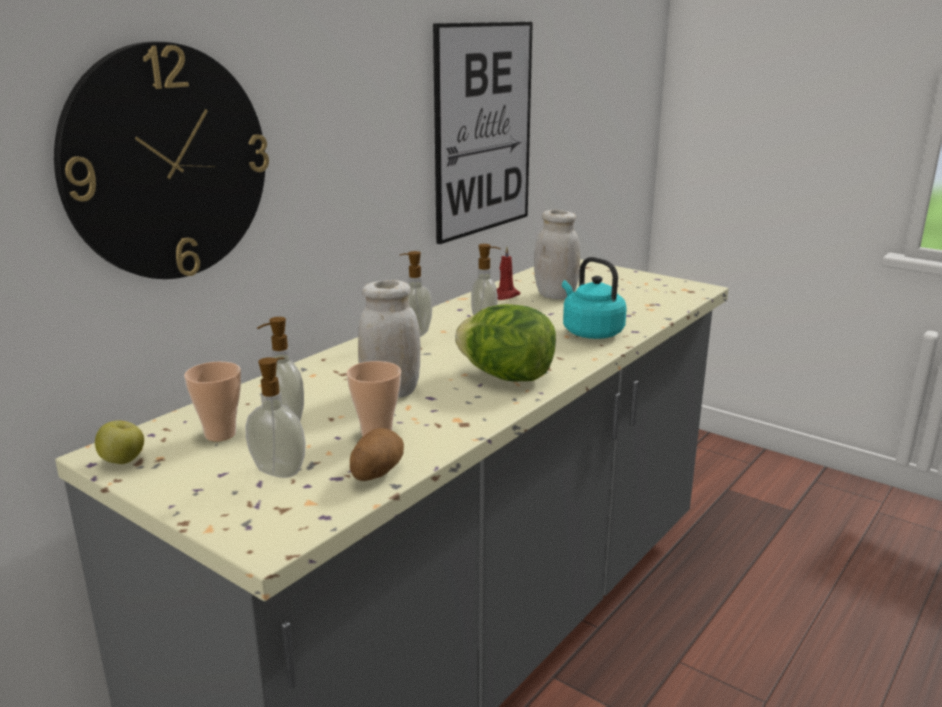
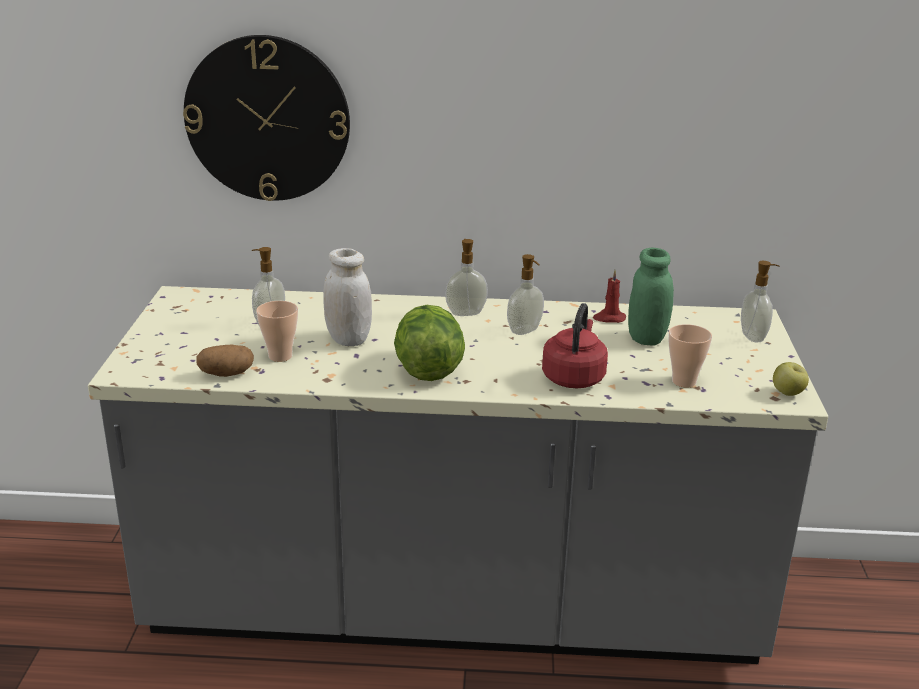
camera: 55 degrees right, 5 degrees up
apple [95,420,144,464] -> apple moved to [773,362,809,396]
cup [184,361,241,441] -> cup moved to [668,324,712,388]
soap dispenser [245,357,305,478] -> soap dispenser moved to [741,261,779,342]
picture [433,22,533,244] -> none
white jar [534,210,580,299] -> green jar [628,248,674,346]
turquoise kettle [562,257,627,339] -> red kettle [542,303,608,388]

